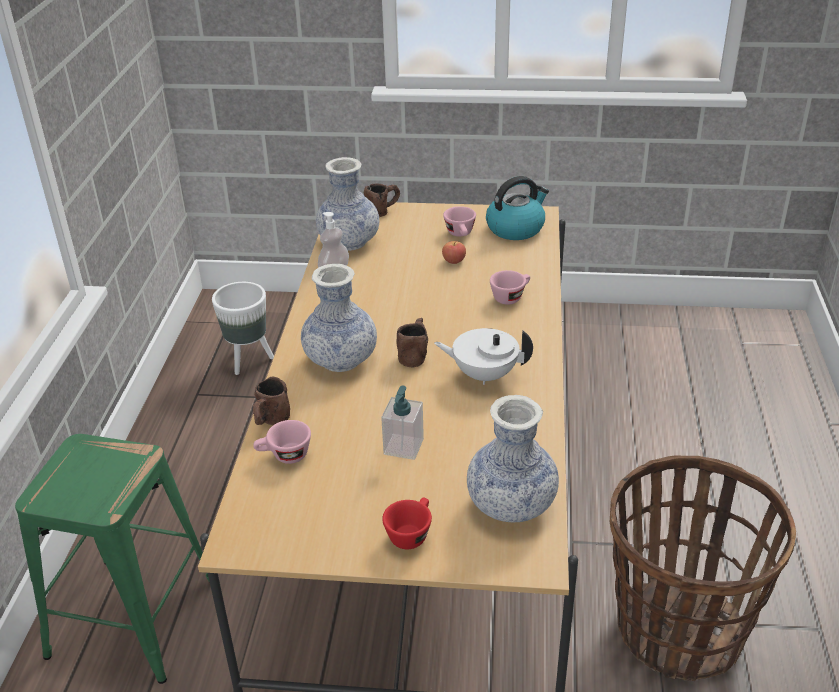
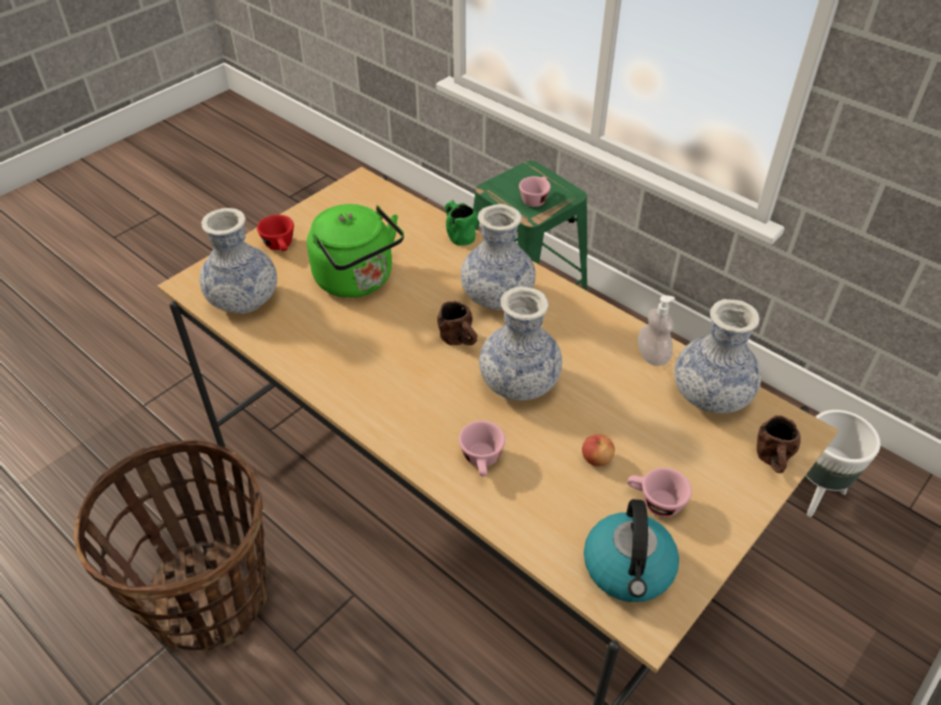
camera: 125 degrees right, 10 degrees up
brown mug [253,376,290,425] -> green mug [445,200,478,246]
pink cup [253,420,311,464] -> pink cup moved to [519,176,551,207]
soap dispenser [381,386,424,460] -> green kettle [307,204,404,298]
white teapot [434,328,533,385] -> none
none -> vase [479,286,562,401]

